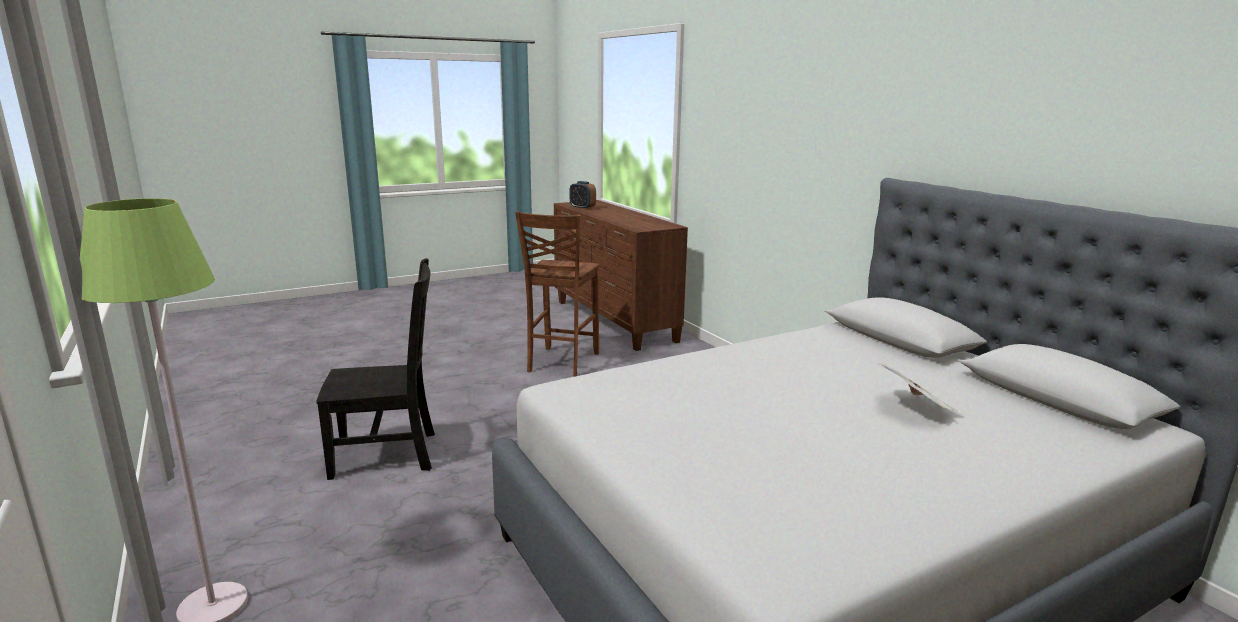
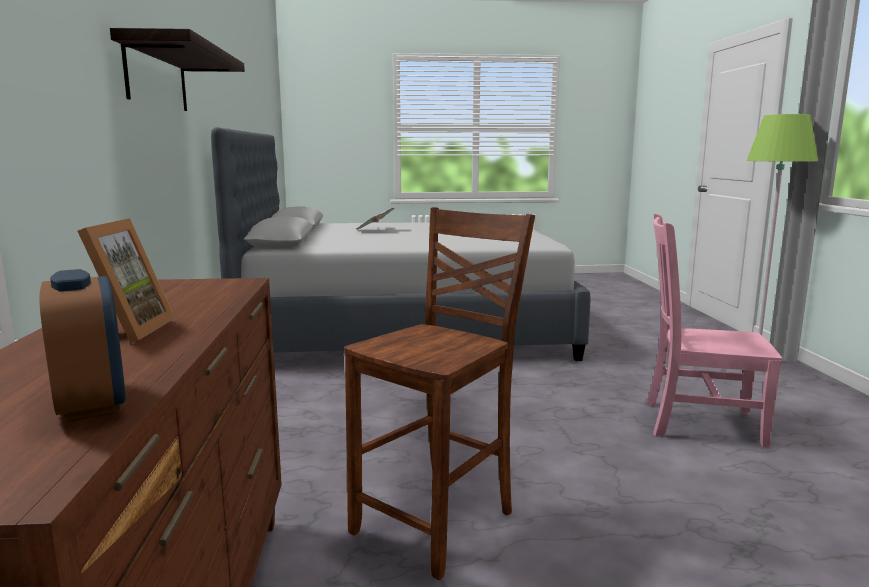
camera: 155 degrees left, 5 degrees down
black chair [316,258,435,480] -> pink chair [646,213,782,448]
none -> picture frame [78,218,175,343]
none -> shelf [110,28,245,111]

